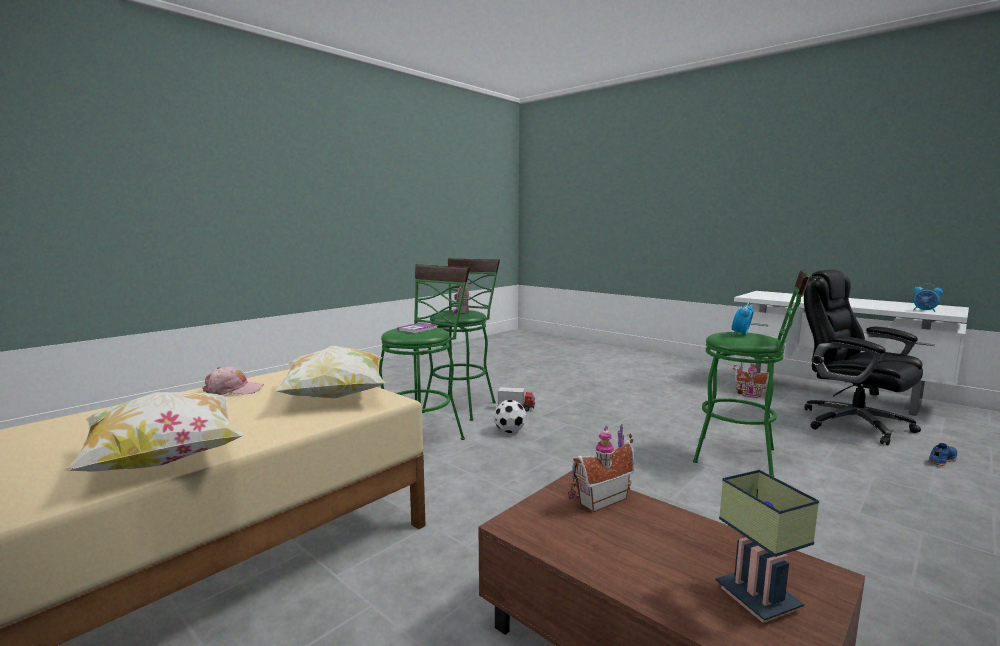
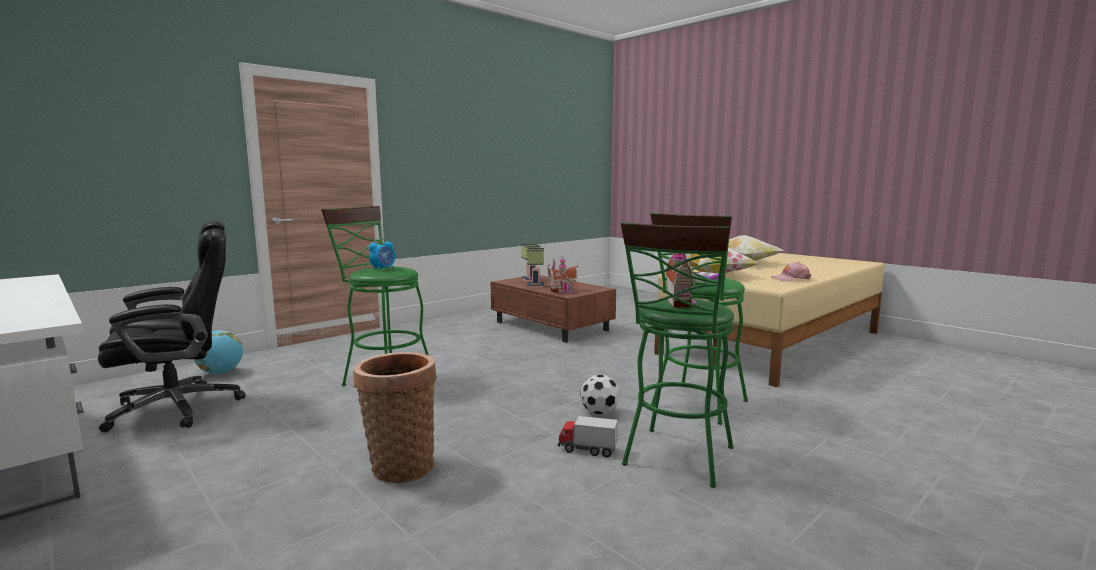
camera: 175 degrees left, 0 degrees up
toy house [733,362,769,398] -> none
black office chair [804,270,923,445] -> black office chair turned 90 degrees counterclockwise [98,220,246,432]
alarm clock [913,283,943,312] -> none
blue shoe [928,443,957,466] -> globe [194,330,243,374]
none -> basket [353,352,437,483]
none -> table lamp [527,248,544,288]

